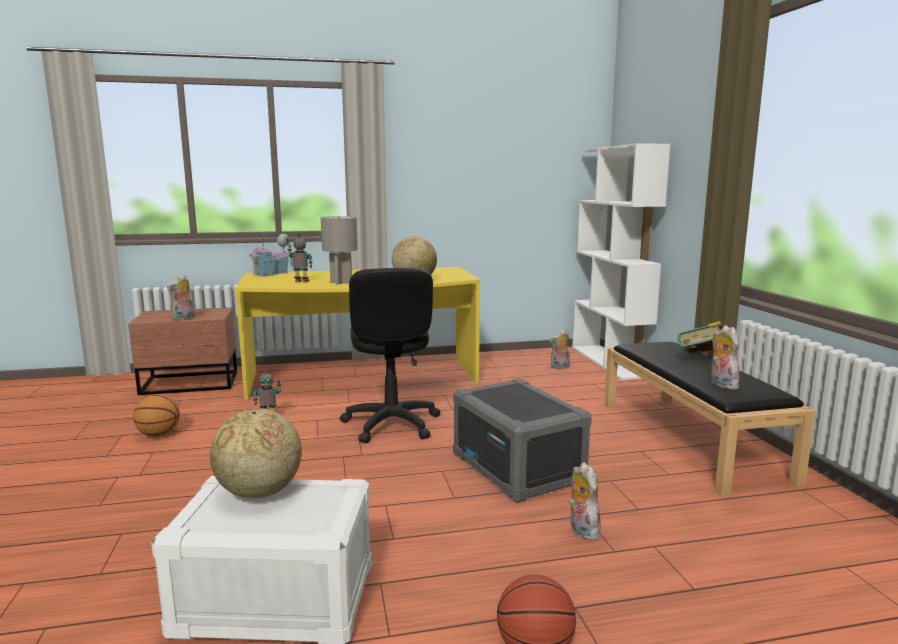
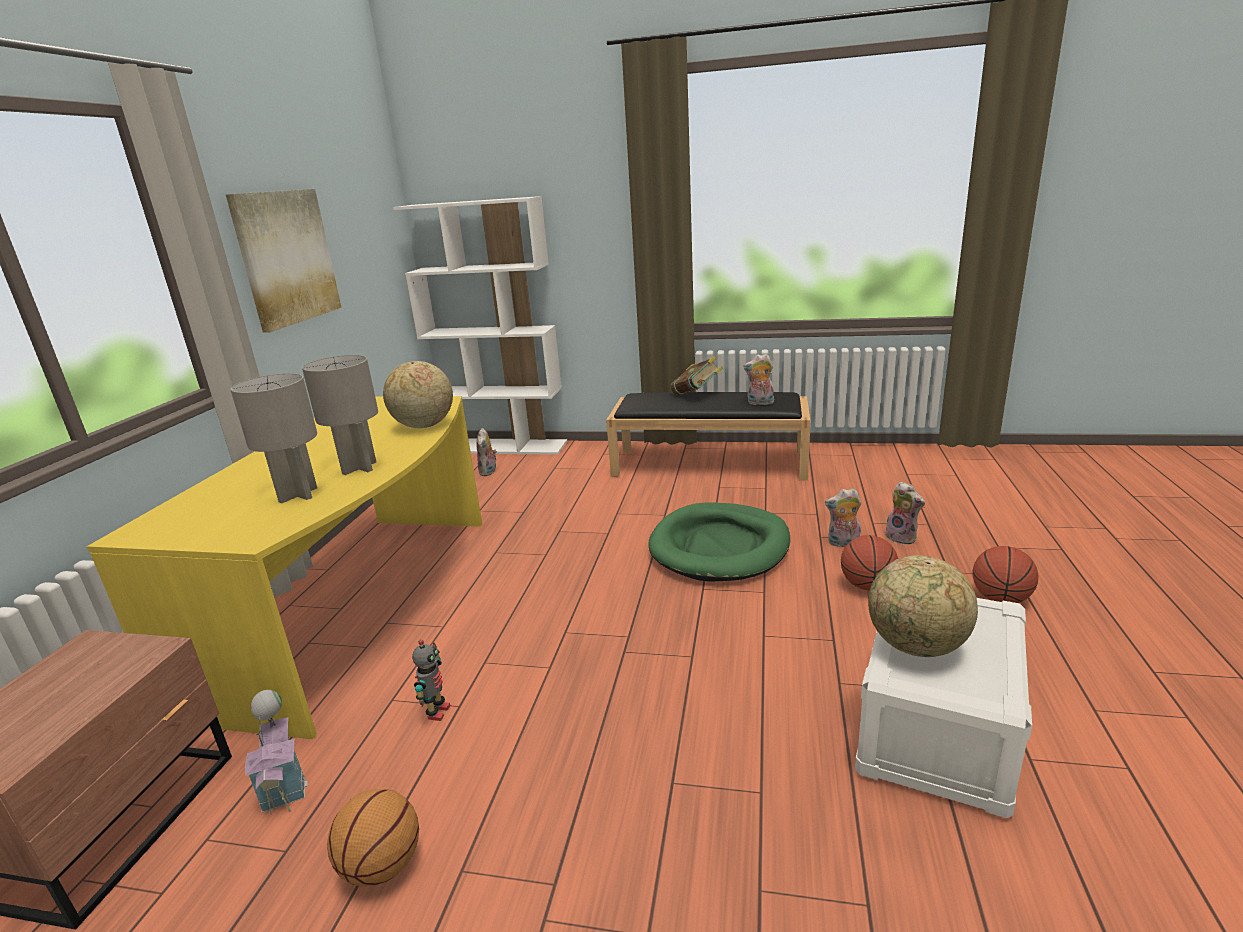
camera: 65 degrees left, 10 degrees up
plush toy [167,274,195,321] -> plush toy moved to [885,481,925,545]
toy house [249,233,290,277] -> toy house moved to [245,690,307,815]
toy robot [288,234,313,283] -> grey table lamp [230,373,317,503]
black office chair [340,268,441,443] -> none
grey storage box [453,378,592,503] -> green dog bed [648,502,790,582]
none -> picture [226,189,342,333]
none -> basketball [841,535,898,590]

